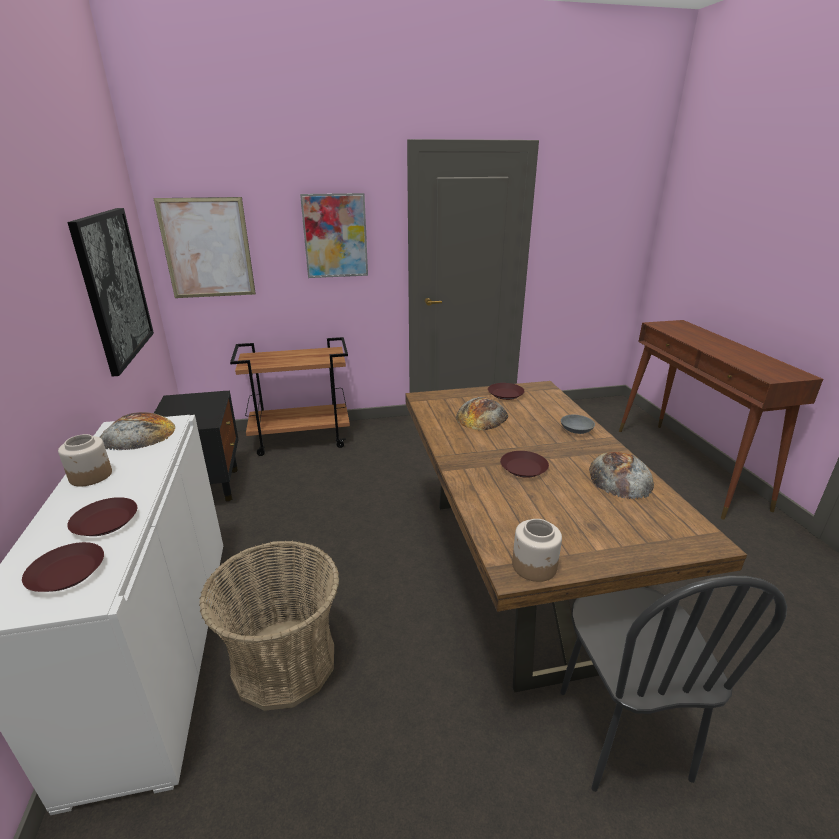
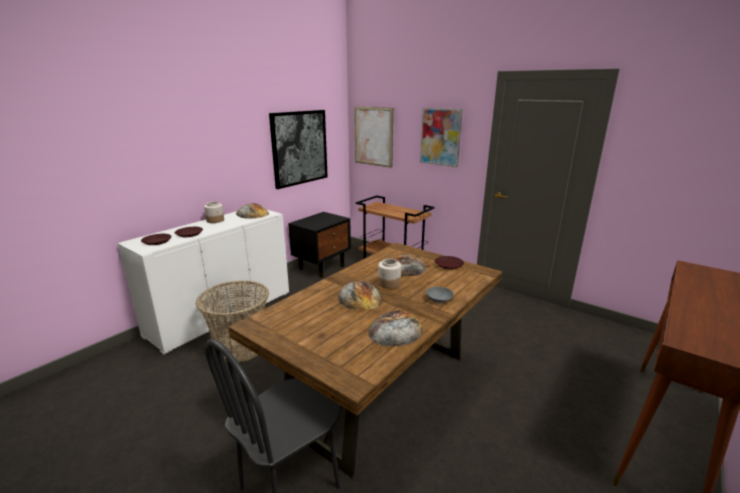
camera: 50 degrees right, 5 degrees down
brown plate [500,451,549,478] -> bread [338,281,382,310]
jar [512,519,562,582] -> jar moved to [378,258,401,289]

